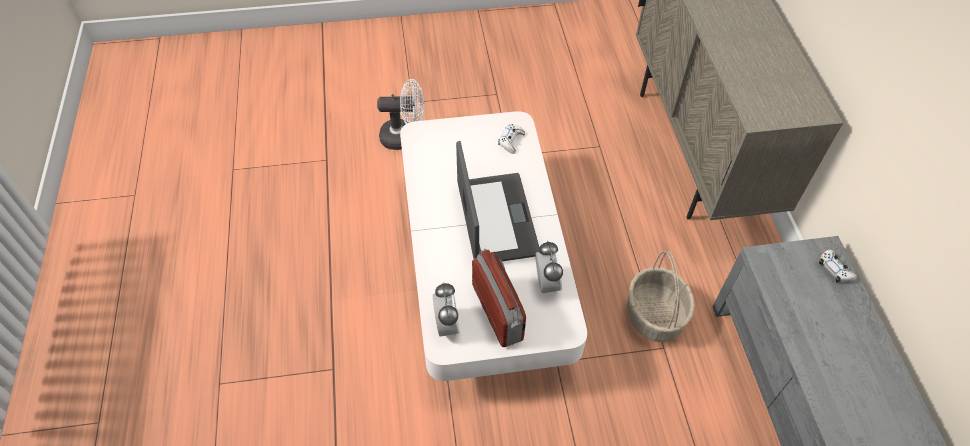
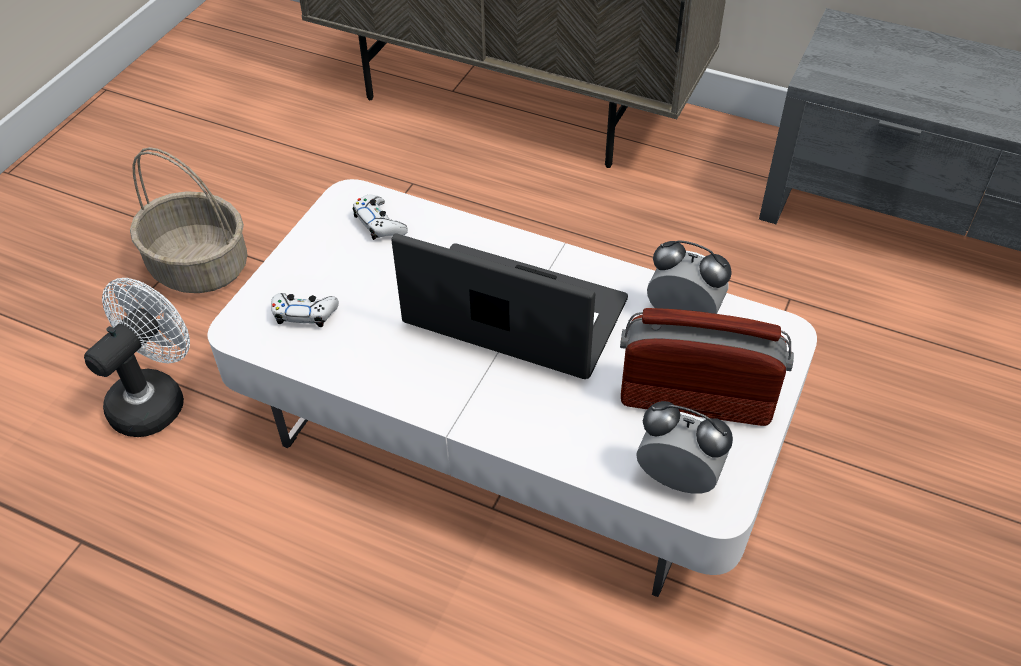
camera: 55 degrees left, 5 degrees down
basket [627,251,695,342] -> basket moved to [130,147,248,293]
white game controller [819,250,857,283] -> white game controller moved to [271,293,339,327]

